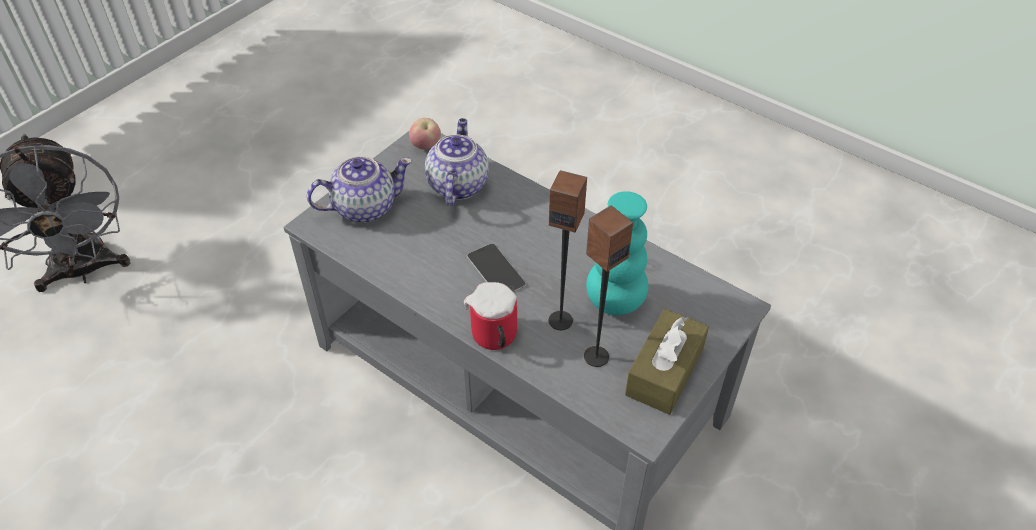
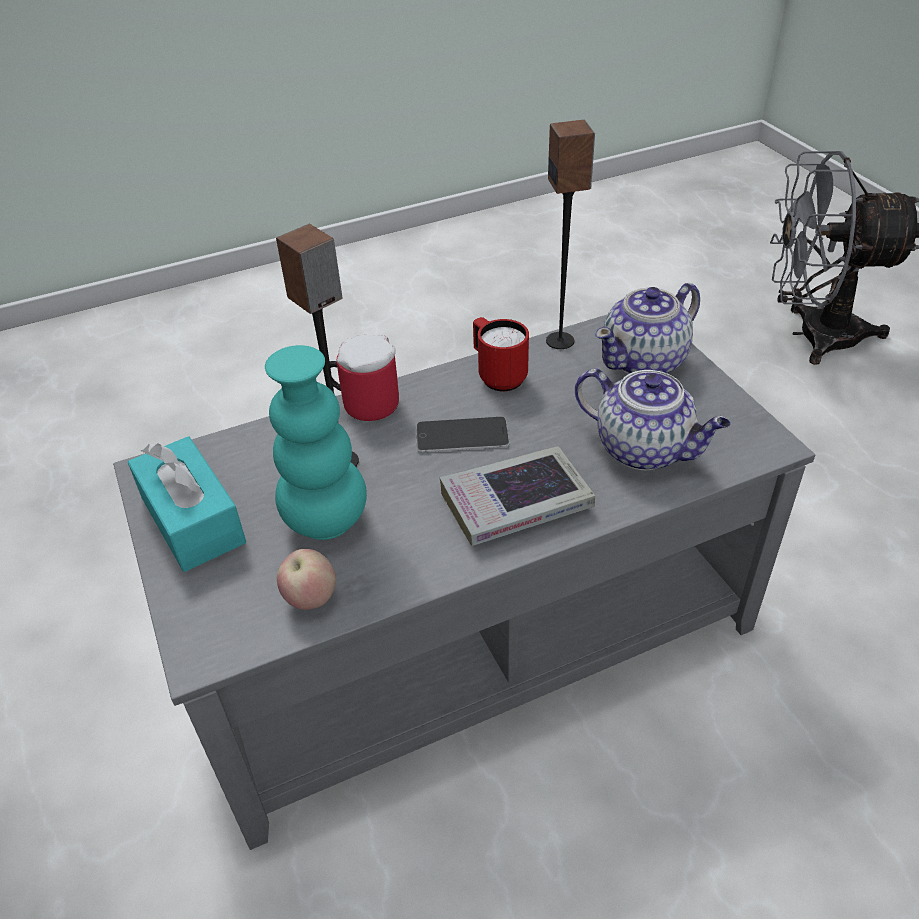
camera: 120 degrees right, 5 degrees down
teapot [307,156,413,223] -> teapot turned 45 degrees clockwise [595,283,700,374]
apple [409,118,441,150] -> apple moved to [277,549,336,610]
speaker [584,205,633,367] -> speaker moved to [546,120,595,349]
brown tissue box [625,309,709,415] -> turquoise tissue box [128,436,246,572]
none -> book [440,446,595,546]
none -> red mug [473,317,529,391]

